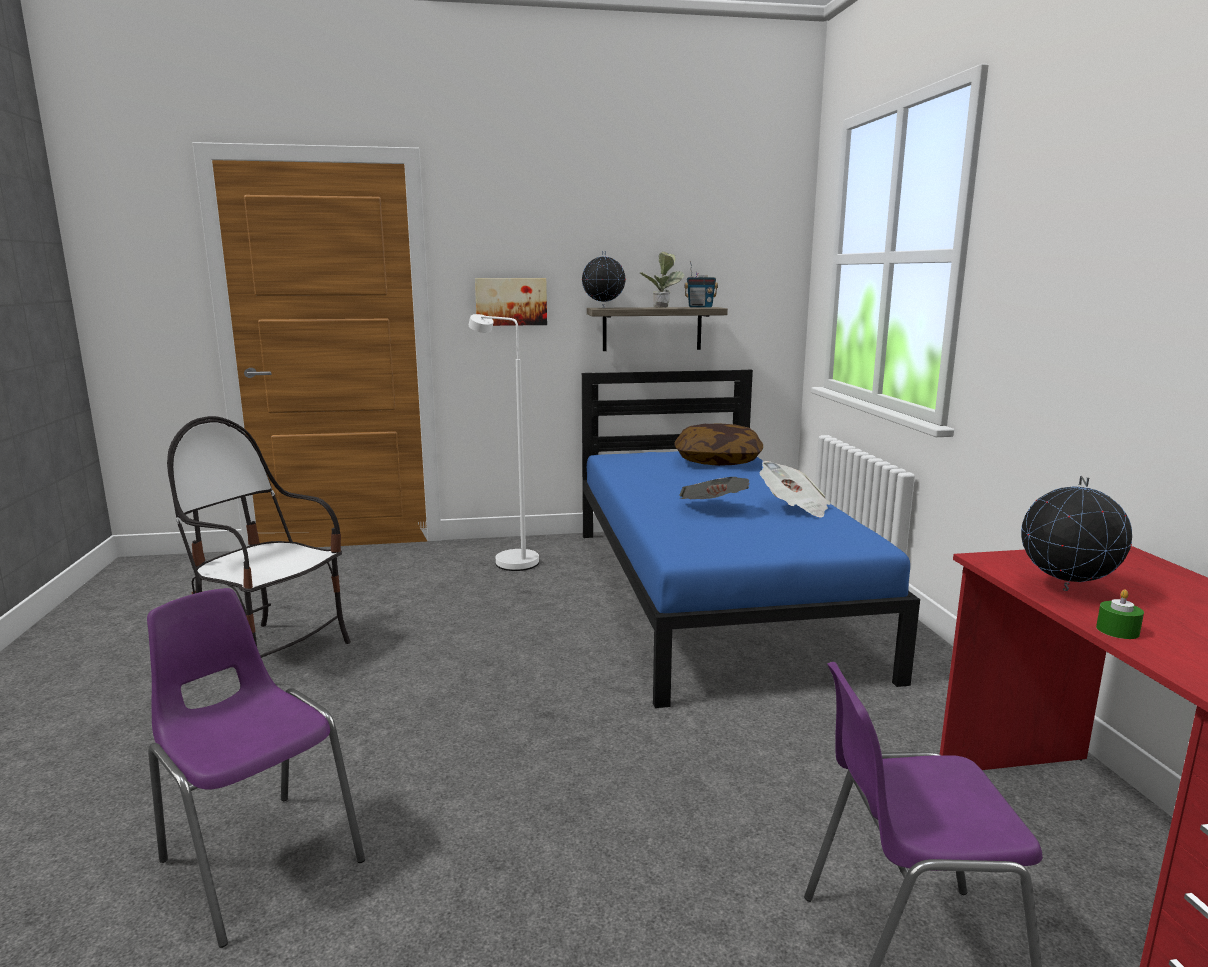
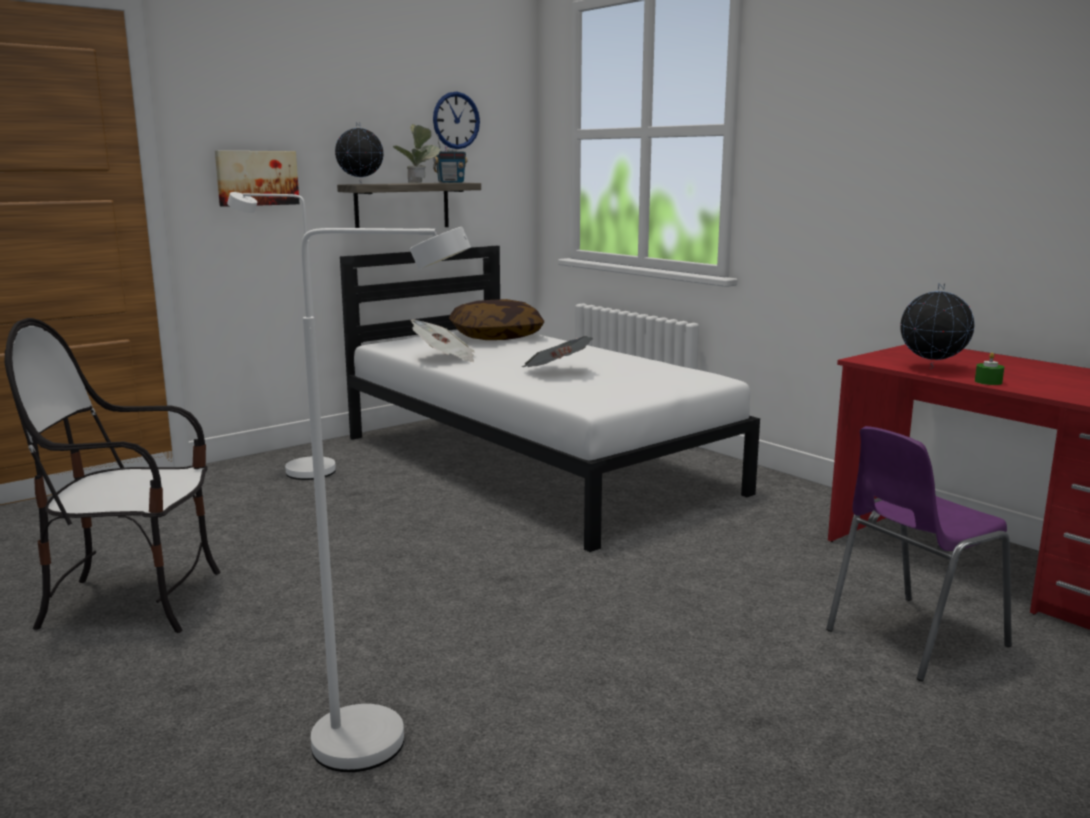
camera: 30 degrees left, 0 degrees up
purple chair [147,588,365,948] -> white floor lamp [302,227,471,772]
blue bed [582,370,920,708] -> white bed [340,246,760,552]
newspaper [759,461,831,518] -> newspaper moved to [411,319,474,362]
none -> wall clock [433,92,480,149]

